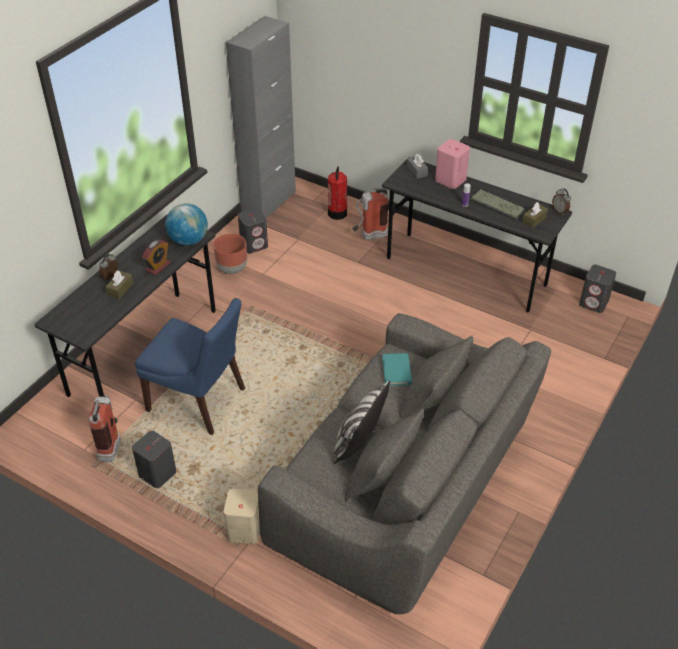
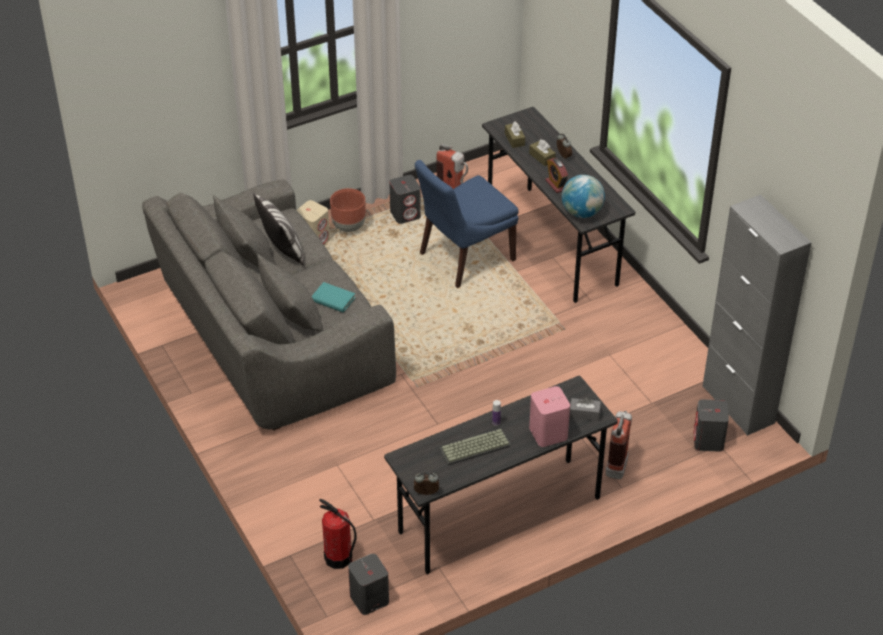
camera: 120 degrees right, 0 degrees up
brown planter [213,234,247,274] -> brown planter moved to [330,188,366,232]
grey speaker [238,208,268,253] -> grey speaker moved to [694,399,729,452]
fire extinguisher [328,166,347,220] -> fire extinguisher moved to [319,499,357,569]
brown tissue box [522,202,548,228] -> brown tissue box moved to [505,121,525,148]

